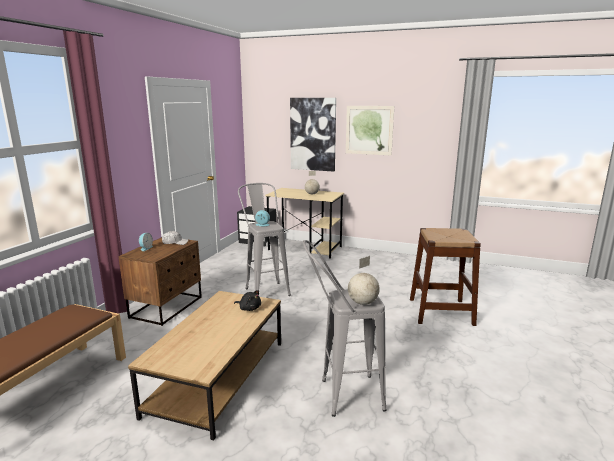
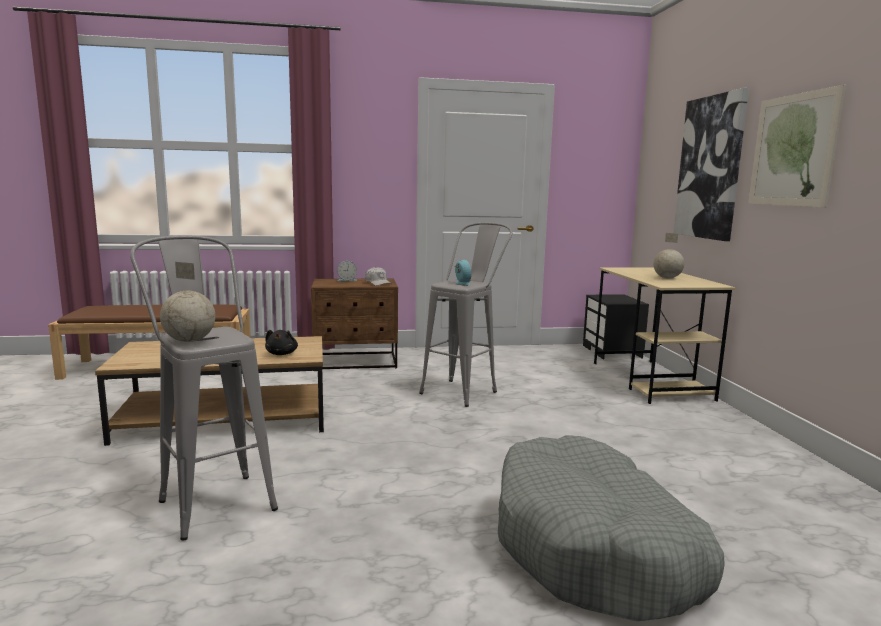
camera: 60 degrees right, 5 degrees down
brown stool [410,228,481,326] -> grey dog bed [498,435,725,621]

